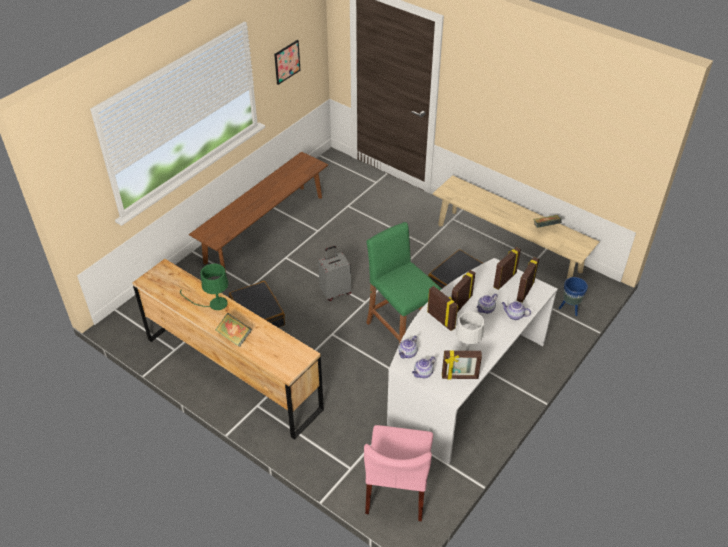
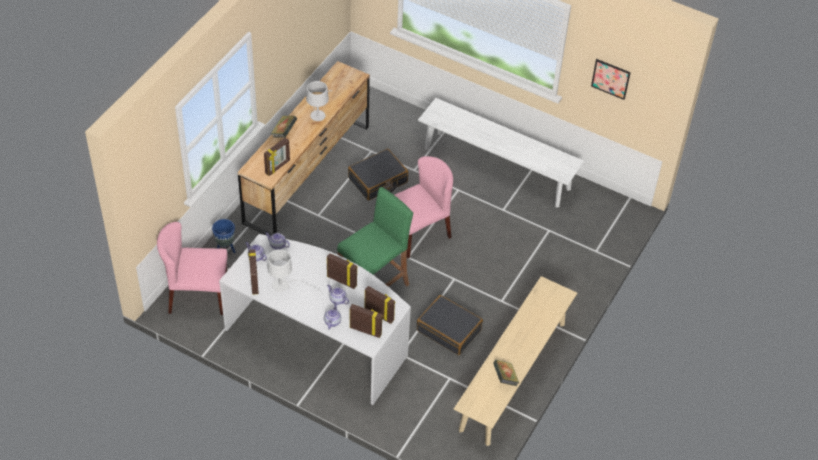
camera: 80 degrees right, 5 degrees up
green table lamp [180,264,229,310] -> white table lamp [306,81,332,121]
brown bench [189,152,328,272] -> white bench [418,98,584,207]
grey suitcase [318,246,351,301] -> pink chair [395,156,453,258]
picture frame [427,286,458,331] -> picture frame moved to [264,138,290,176]
blue planter [559,277,588,316] -> blue planter moved to [212,219,236,253]

